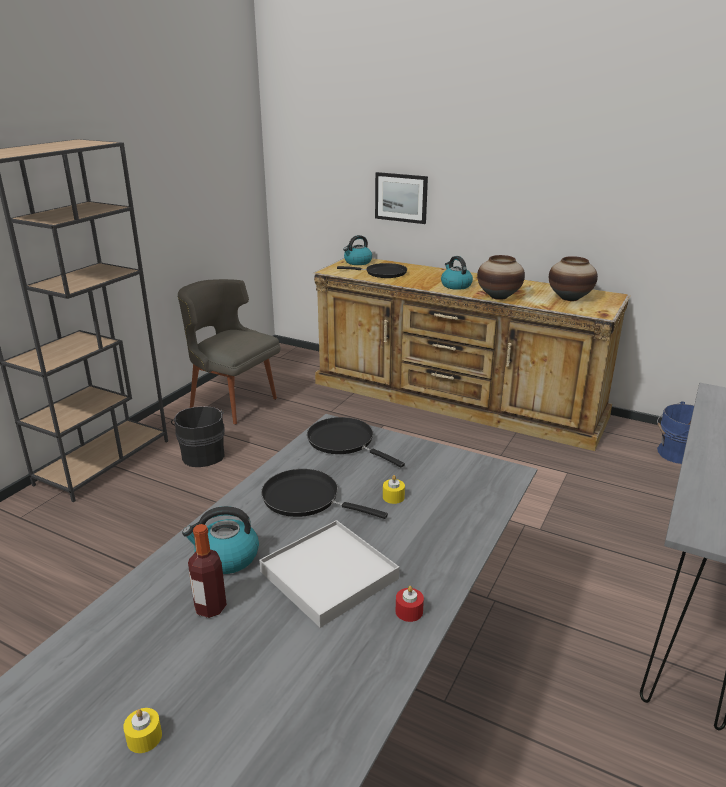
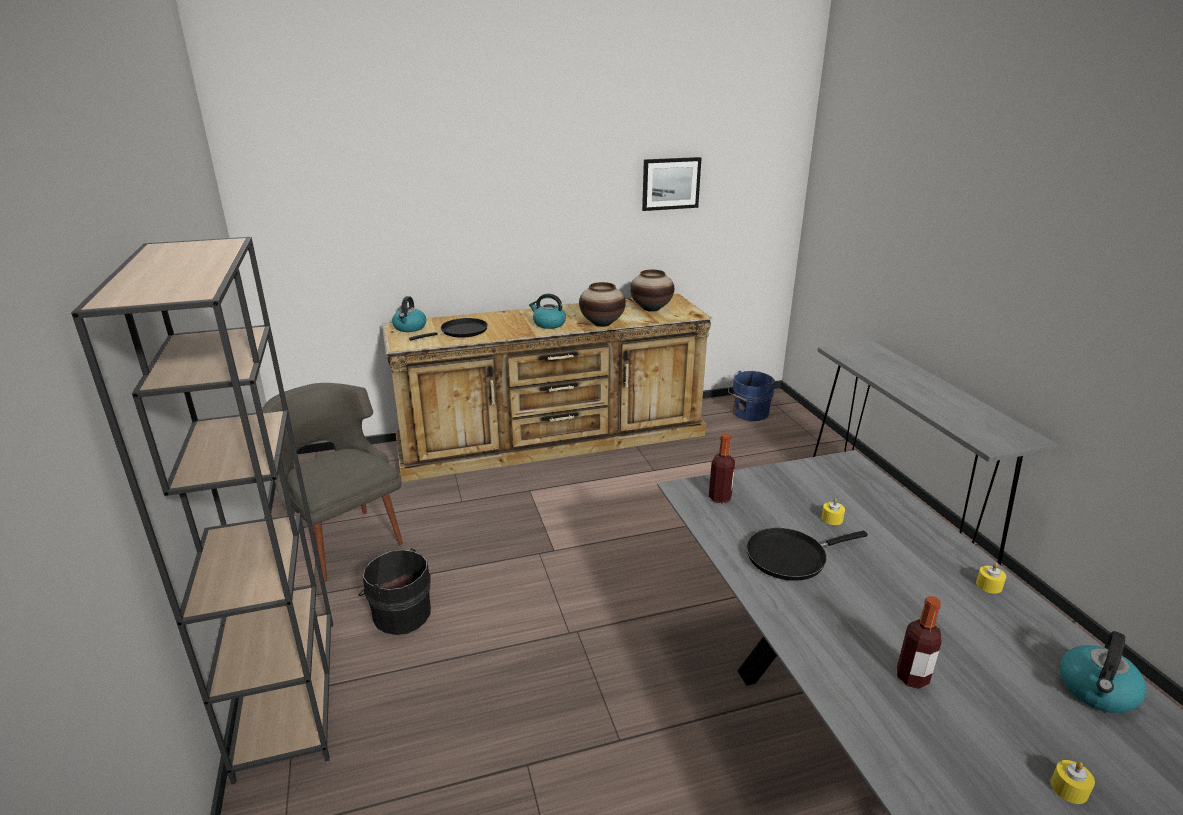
camera: 45 degrees left, 0 degrees up
grey chair [178,279,281,425] -> grey chair turned 60 degrees clockwise [262,383,403,581]
kettle [182,506,259,574] -> kettle moved to [1060,631,1147,713]
white tray [259,520,399,628] -> none
black frying pan [307,417,405,468] -> bottle [709,433,735,503]
picture [375,172,428,224] -> picture moved to [642,157,701,211]
red candle [396,586,424,622] -> yellow candle [976,563,1006,594]

